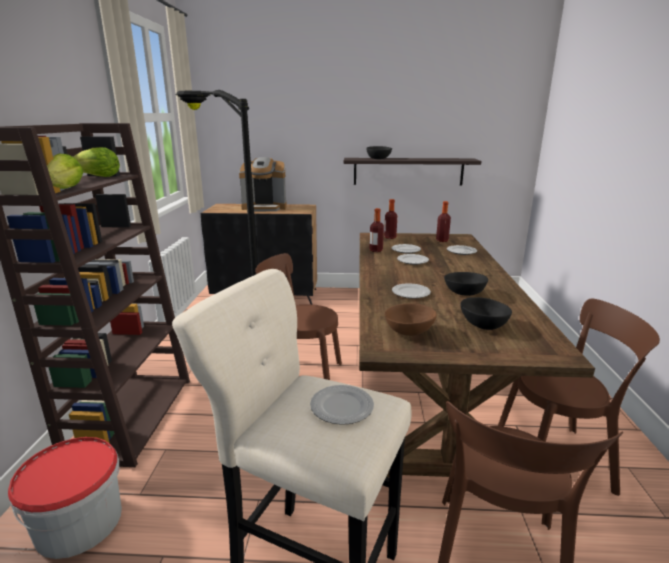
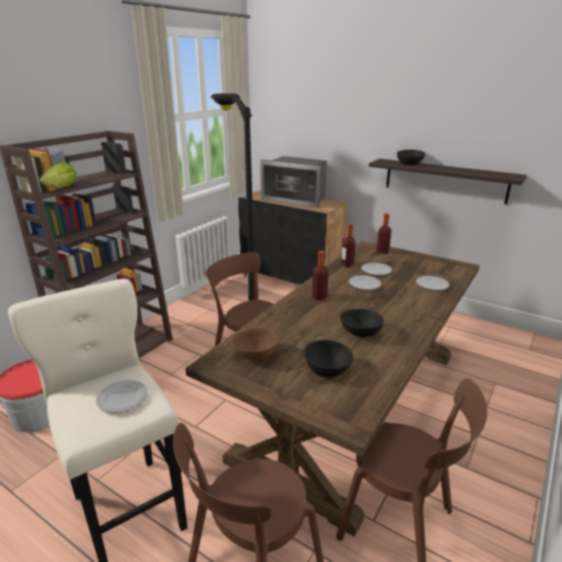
camera: 30 degrees right, 5 degrees up
lettuce [73,147,120,177] -> none
coffee machine [239,157,287,211] -> microwave [260,156,327,208]
plate [392,283,431,299] -> none
bottle [436,201,451,242] -> bottle moved to [312,251,328,300]

